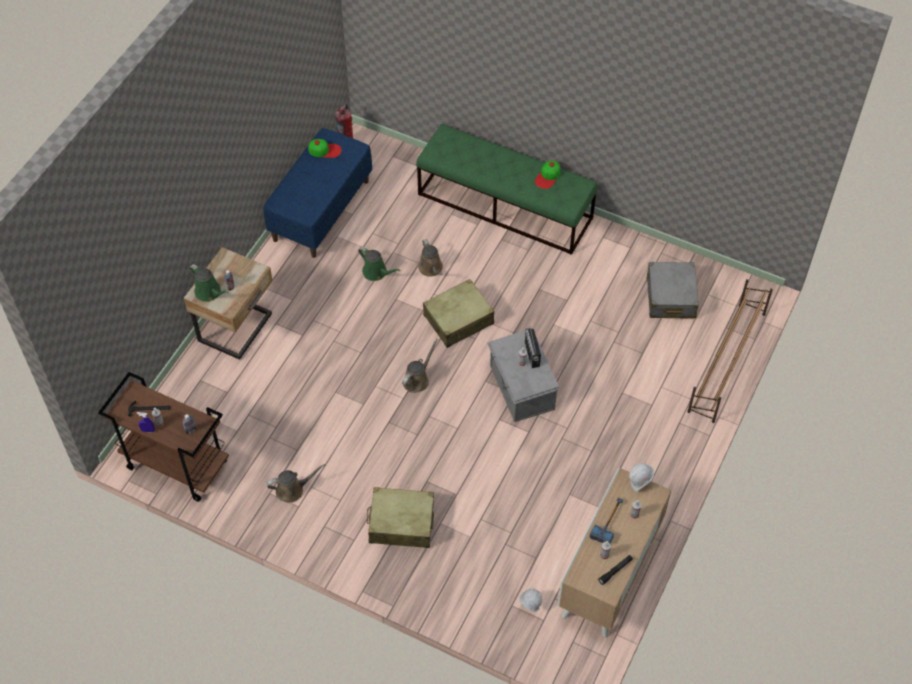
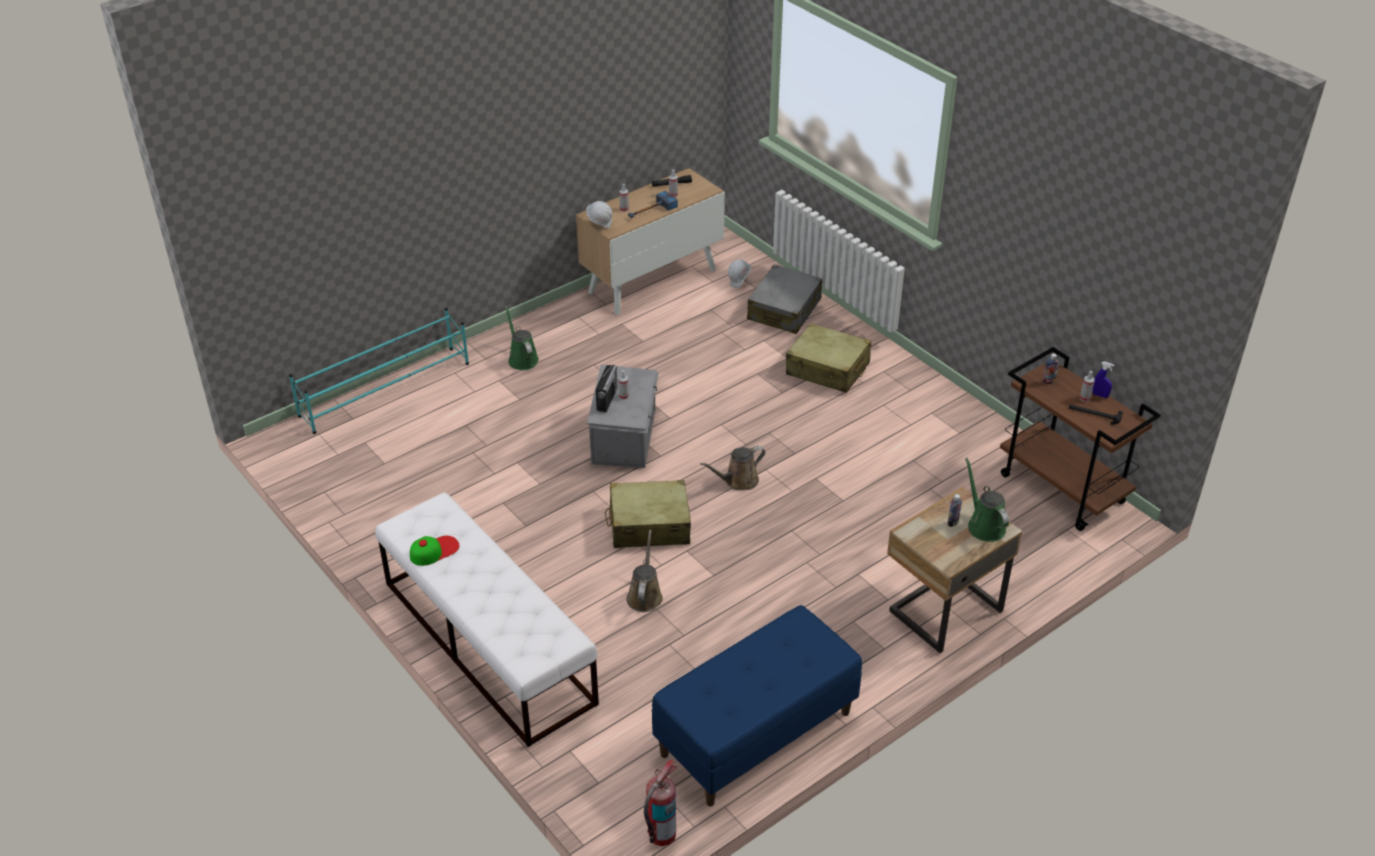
camera: 155 degrees left, 15 degrees down
brown watering can [267,464,325,503] -> none
cap [308,139,342,158] -> none
green watering can [358,247,400,281] -> green watering can moved to [505,306,539,370]
green bench [416,124,598,255] -> white bench [375,493,599,747]
grey suitcase [646,262,699,318] -> grey suitcase moved to [747,265,822,334]
brown shoe rack [687,279,773,423] -> turquoise shoe rack [289,308,469,434]

